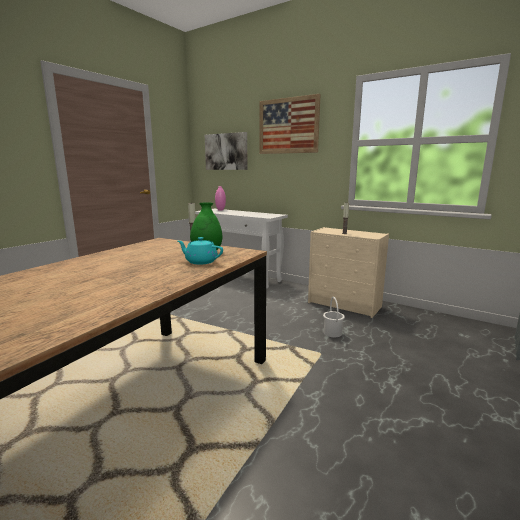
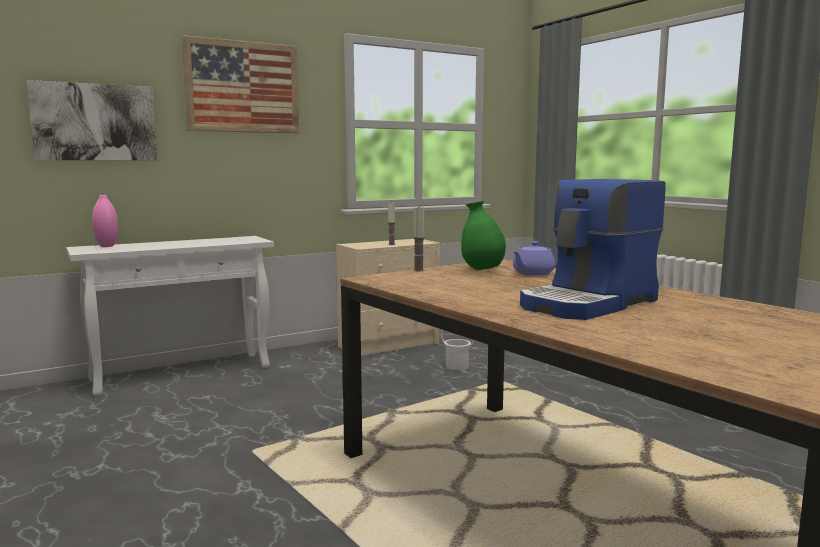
camera: 65 degrees left, 5 degrees down
turquoise teapot [178,237,223,265] -> purple teapot [513,241,555,276]
none -> coffee machine [520,179,666,320]

